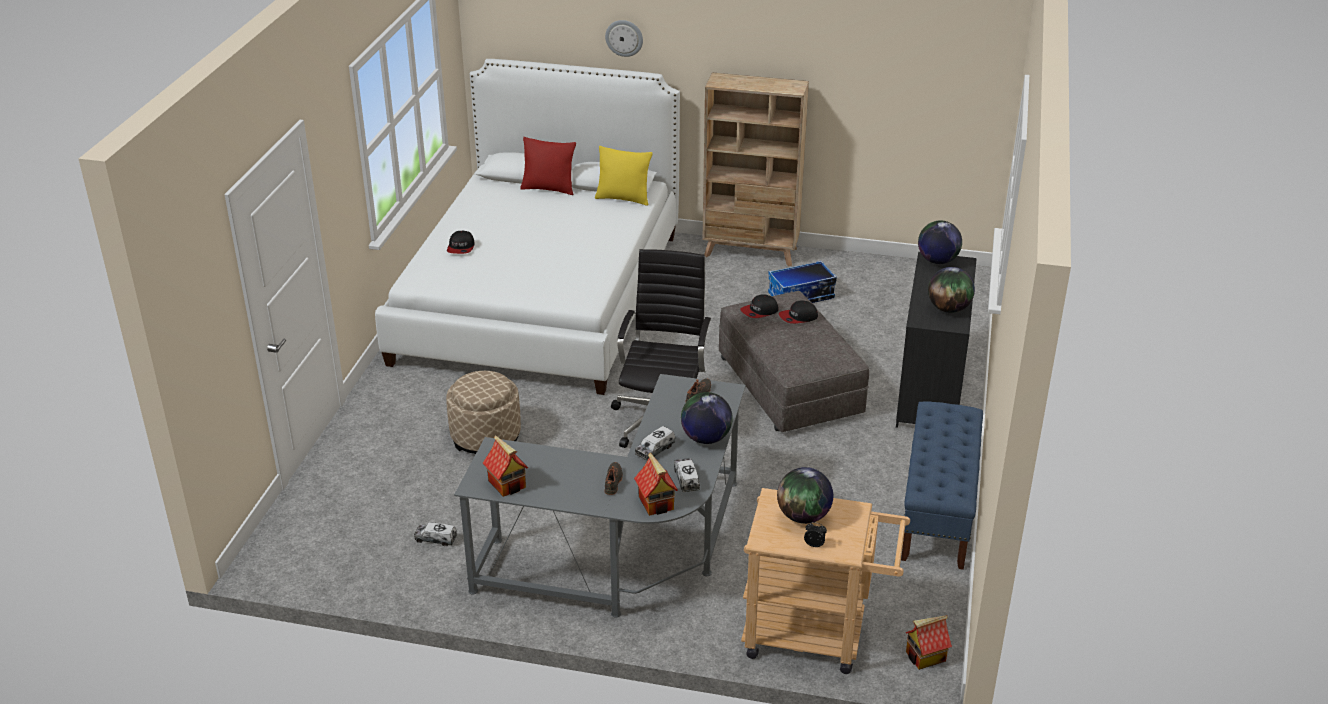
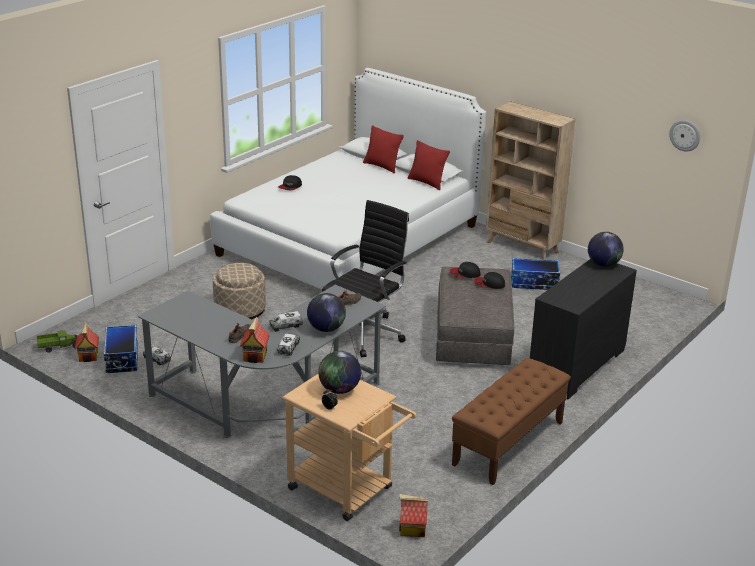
camera: 25 degrees right, 5 degrees down
toy house [483,435,528,497] -> toy house moved to [75,323,99,362]
yellow pillow [595,146,652,206] -> red pillow [407,140,450,190]
wall clock [605,20,643,57] -> wall clock moved to [669,120,700,152]
blue bench [901,401,983,570] -> brown bench [452,358,571,485]
globe [928,267,975,313] -> none
none -> toy truck [37,331,78,353]
none -> storage box [104,325,138,373]

